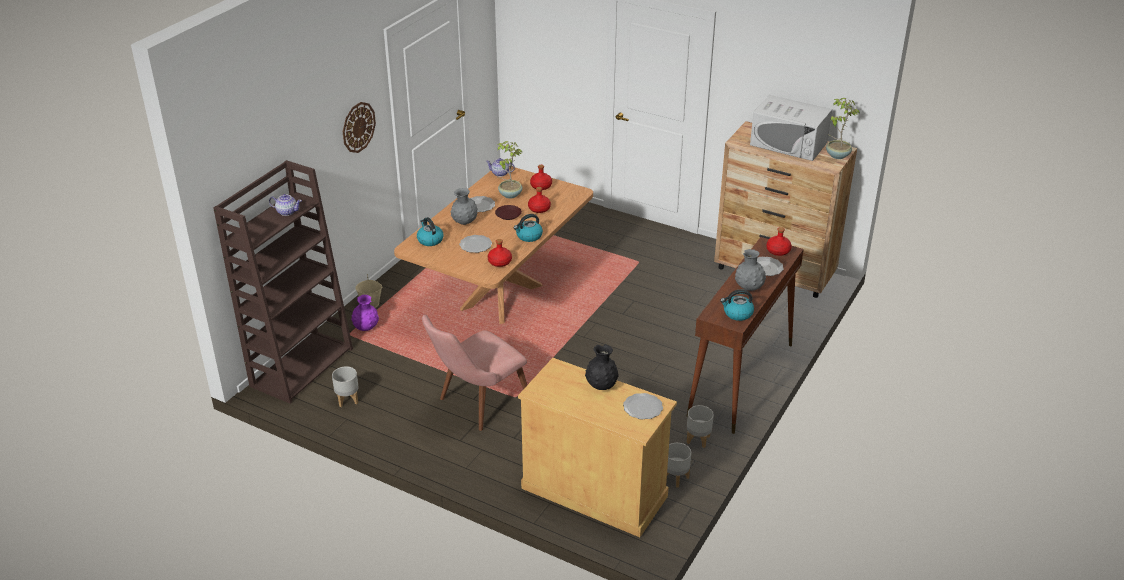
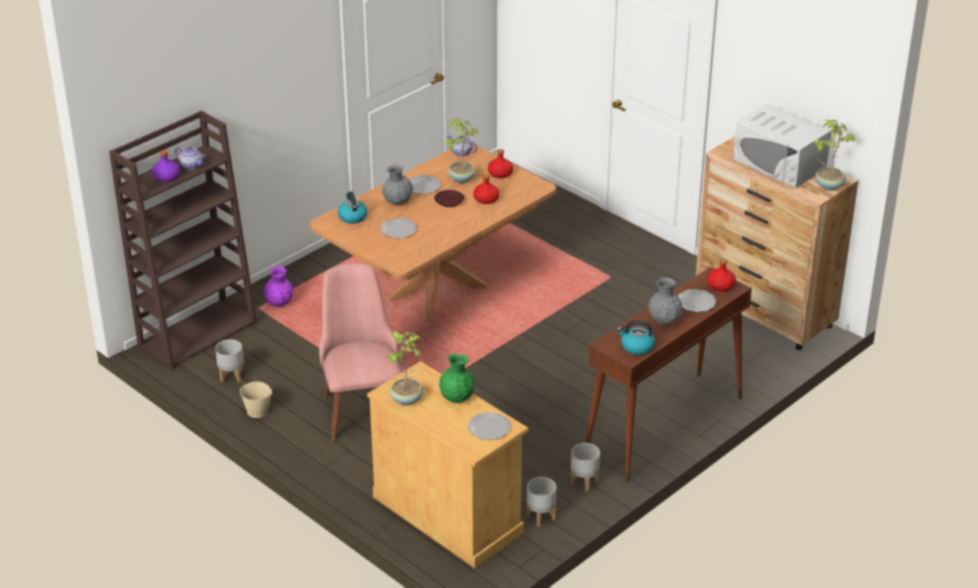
camera: 15 degrees right, 0 degrees up
wall clock [343,102,376,153] -> none
beige bucket [355,274,382,308] -> beige bucket moved to [240,375,272,418]
pink chair [422,315,527,431] -> pink chair turned 105 degrees clockwise [319,263,402,441]
red bottle [488,239,512,267] -> none
kettle [514,214,543,242] -> none
black vase [585,344,619,390] -> green vase [439,353,475,403]
none -> purple bottle [152,150,180,182]
none -> potted plant [388,331,423,405]

